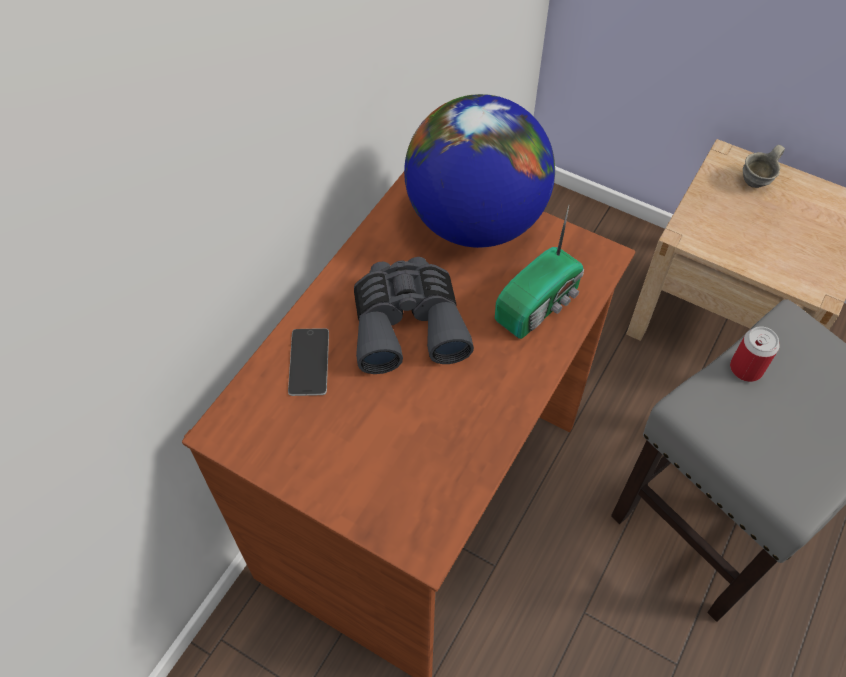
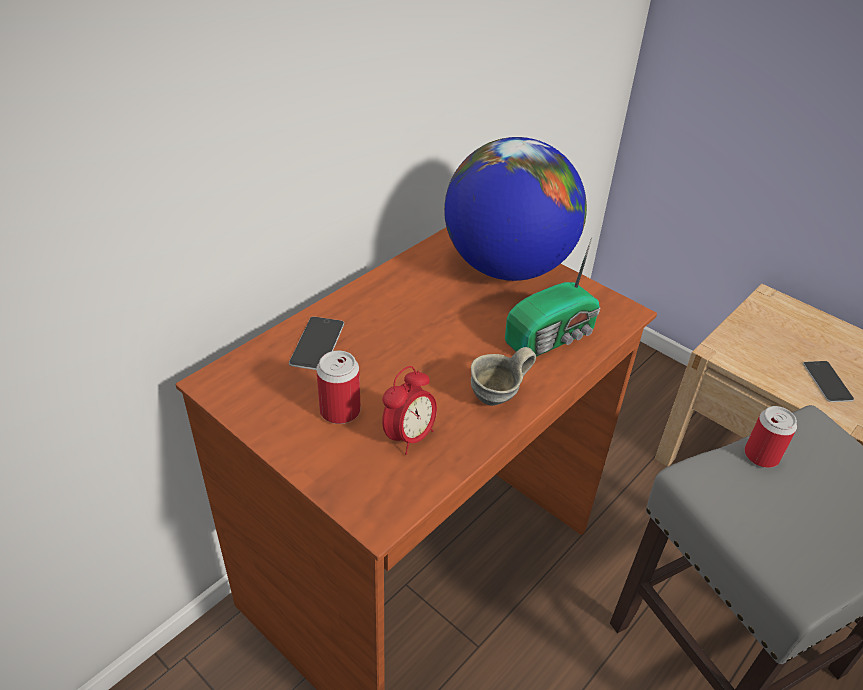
camera: 10 degrees right, 15 degrees down
grey binoculars [354,257,474,374] -> none
grey mug [743,145,785,188] -> grey mug moved to [471,347,536,406]
none -> can [316,351,361,424]
none -> alarm clock [382,366,437,455]
none -> phone [803,361,854,402]

